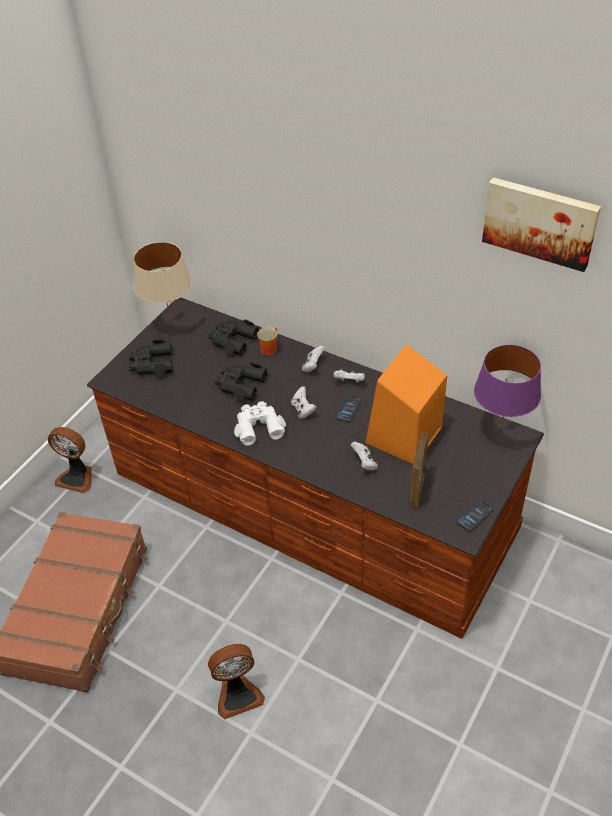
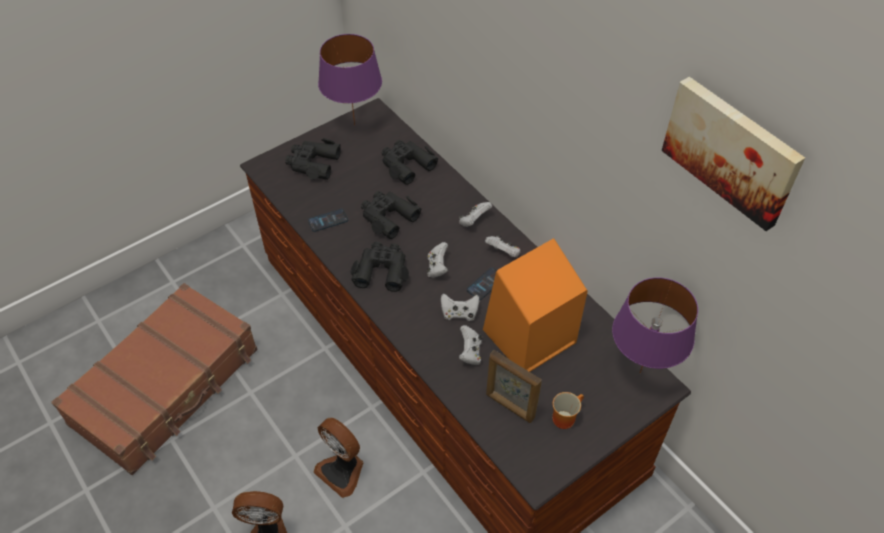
camera: 20 degrees right, 5 degrees up
fan [48,427,92,493] -> fan moved to [313,418,363,498]
beige table lamp [134,242,192,324] -> purple table lamp [318,34,382,126]
white binoculars [234,401,286,446] -> black binoculars [350,242,409,292]
mug [257,327,277,355] -> mug moved to [553,392,584,429]
picture frame [410,432,428,509] -> picture frame turned 90 degrees counterclockwise [486,350,542,423]
phone [457,500,493,532] -> phone moved to [308,209,348,232]
none -> white game controller [441,293,479,321]

